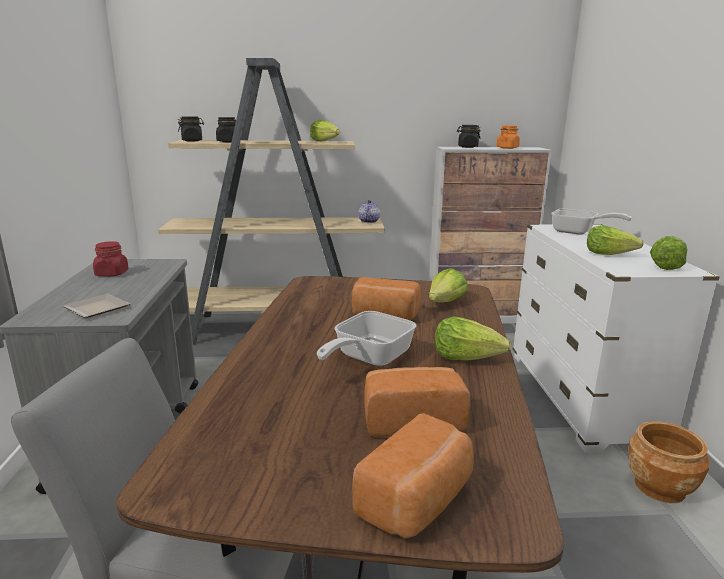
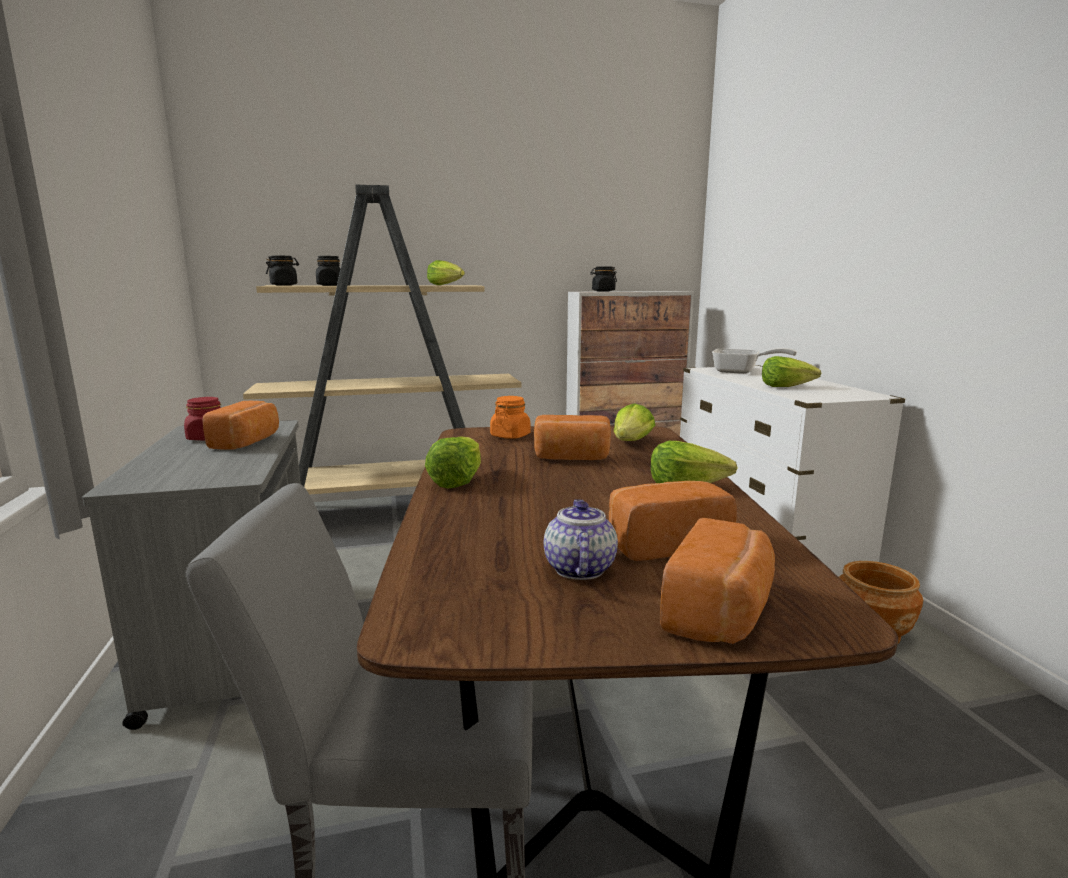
camera: 10 degrees left, 5 degrees down
plate [63,294,131,318] -> none
frying pan [317,311,416,366] -> none
teapot [358,200,380,223] -> teapot moved to [544,499,618,580]
orange jar [496,125,520,149] -> orange jar moved to [490,396,531,439]
lettuce [650,236,688,270] -> lettuce moved to [425,436,481,489]
none -> bread [203,401,279,450]

